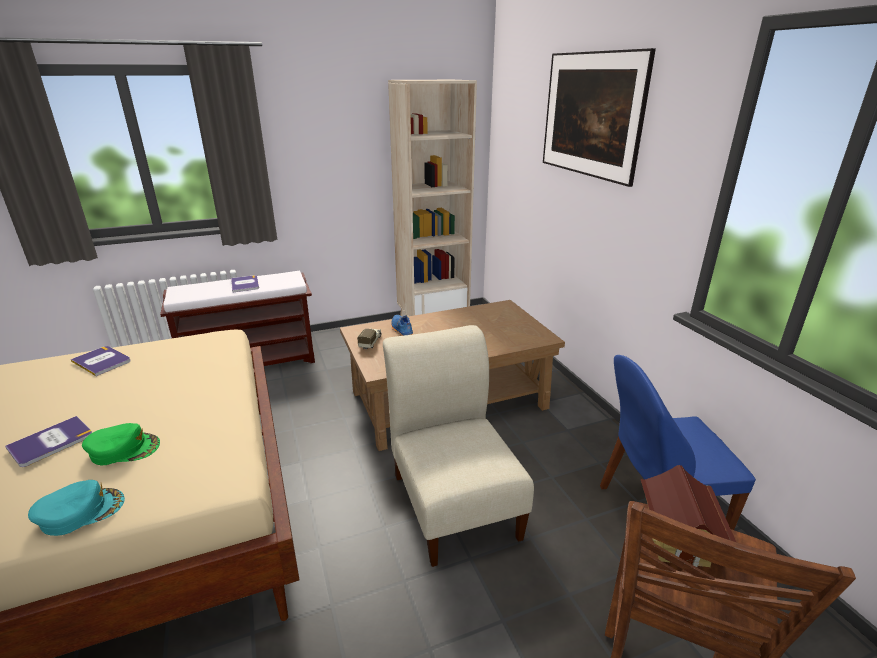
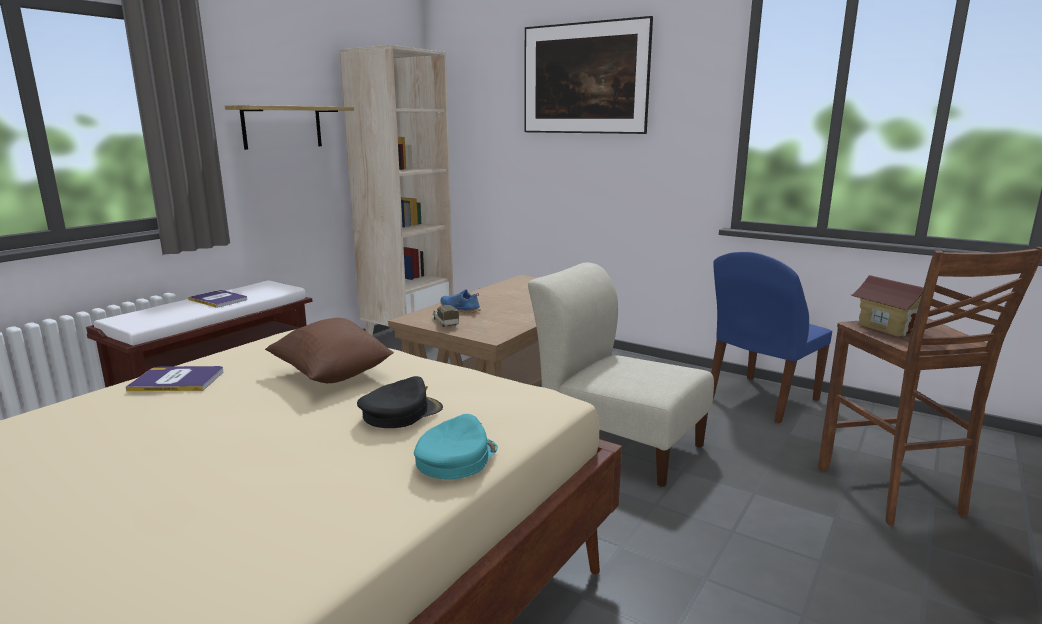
camera: 35 degrees left, 10 degrees down
book [5,416,92,467] -> none
green cap [82,423,160,465] -> black cap [357,376,443,428]
none -> shelf [225,105,354,150]
none -> brown pillow [265,318,394,383]

